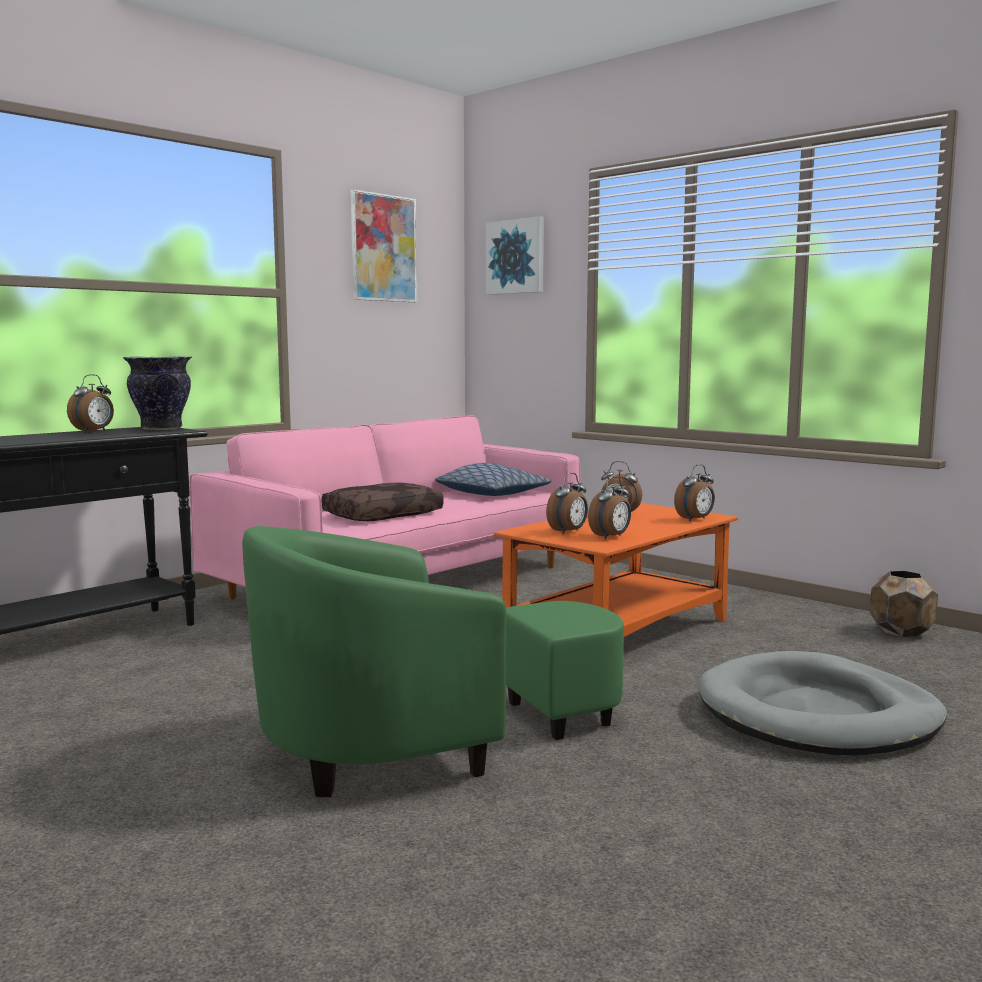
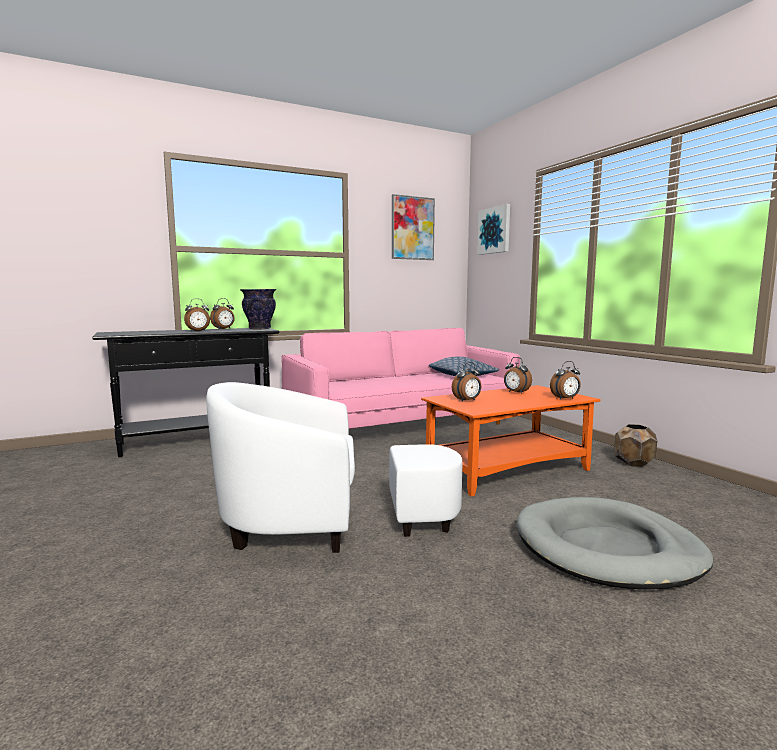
camera: 20 degrees right, 0 degrees up
green armchair [242,526,624,797] -> white armchair [206,382,462,553]
brown pillow [321,483,444,521] -> none
alarm clock [588,476,631,539] -> alarm clock moved to [184,298,210,332]
brown planter [870,571,938,637] -> brown planter moved to [614,424,657,467]

